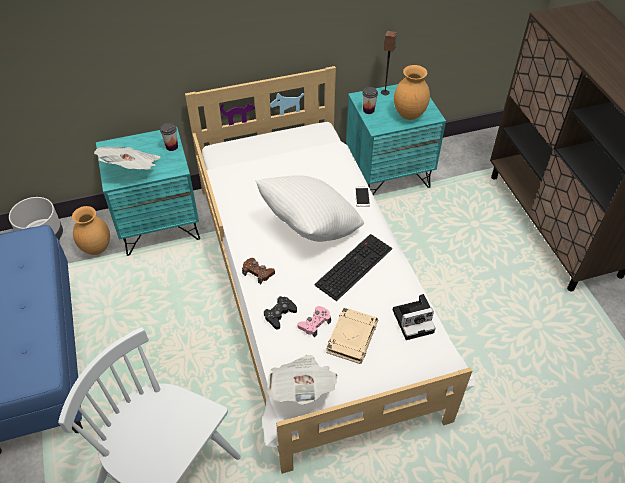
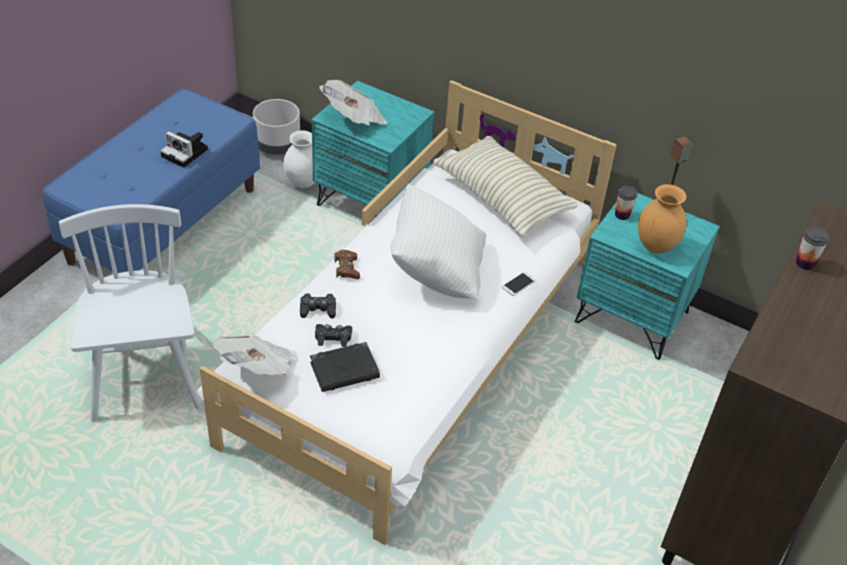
camera: 45 degrees right, 5 degrees down
brown vase [72,206,110,255] -> white vase [283,131,315,188]
cup [160,123,178,151] -> cup moved to [796,227,830,270]
pink game controller [298,306,331,337] -> black game controller [315,324,352,347]
keyboard [315,234,392,301] -> none
beige book [326,307,378,364] -> black book [310,342,380,392]
camera [393,294,435,340] -> camera moved to [160,131,208,168]
none -> pillow [433,136,578,237]

